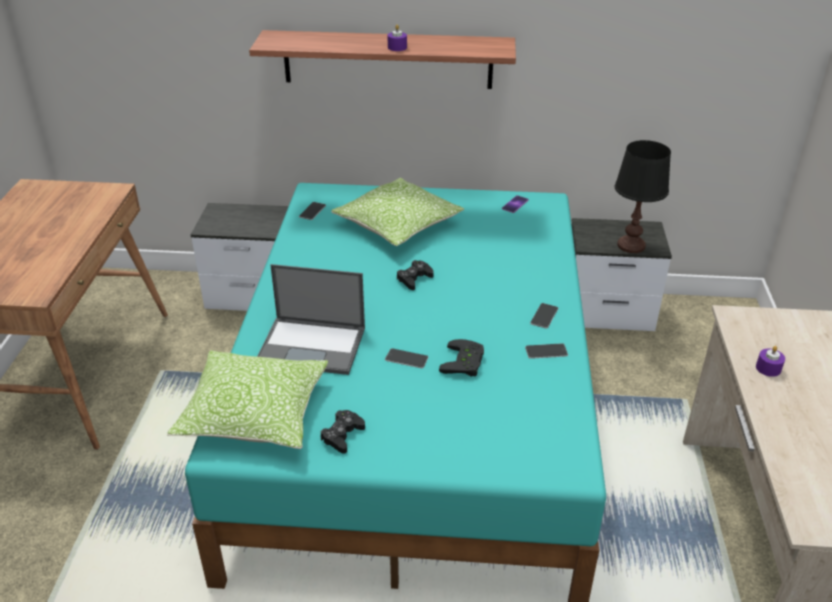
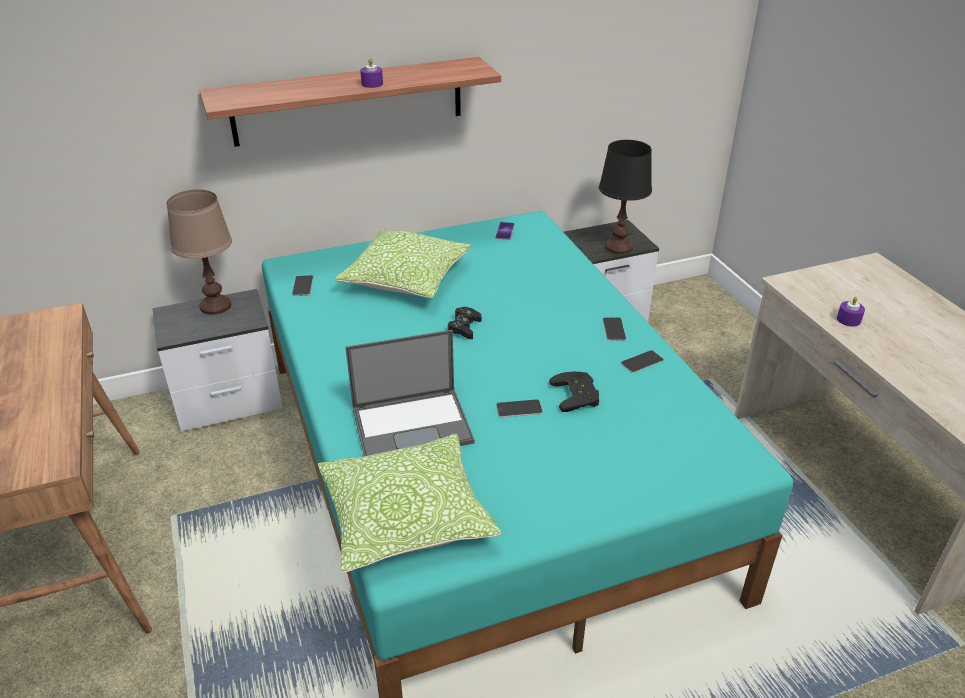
camera: 25 degrees left, 0 degrees up
black game controller [320,410,365,454] -> none
none -> brown table lamp [166,189,232,315]

